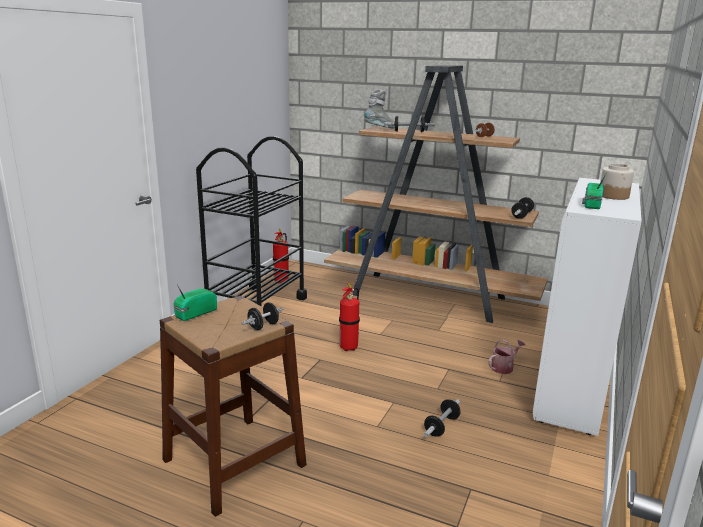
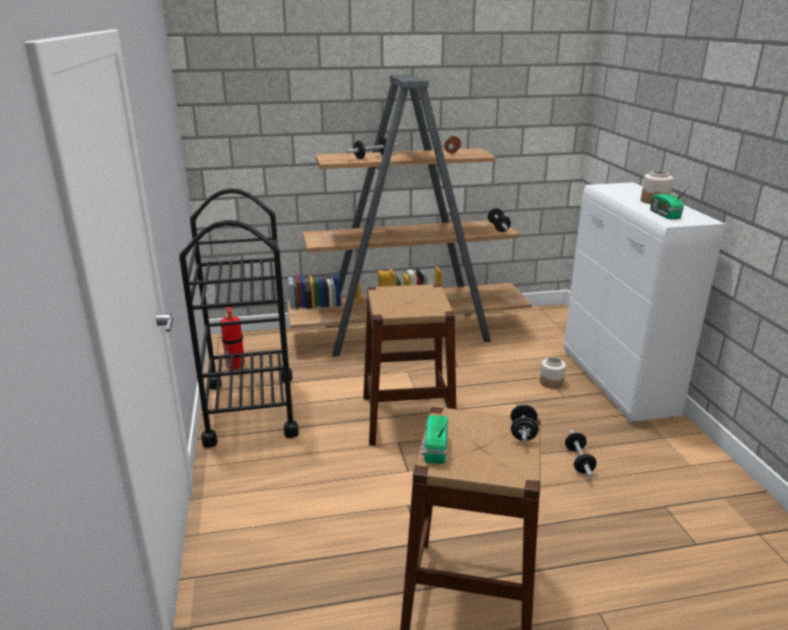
camera: 35 degrees left, 5 degrees up
fire extinguisher [339,283,360,351] -> brown stool [363,284,456,446]
grey boot [365,89,395,128] -> none
watering can [488,339,525,374] -> jar [540,357,566,389]

